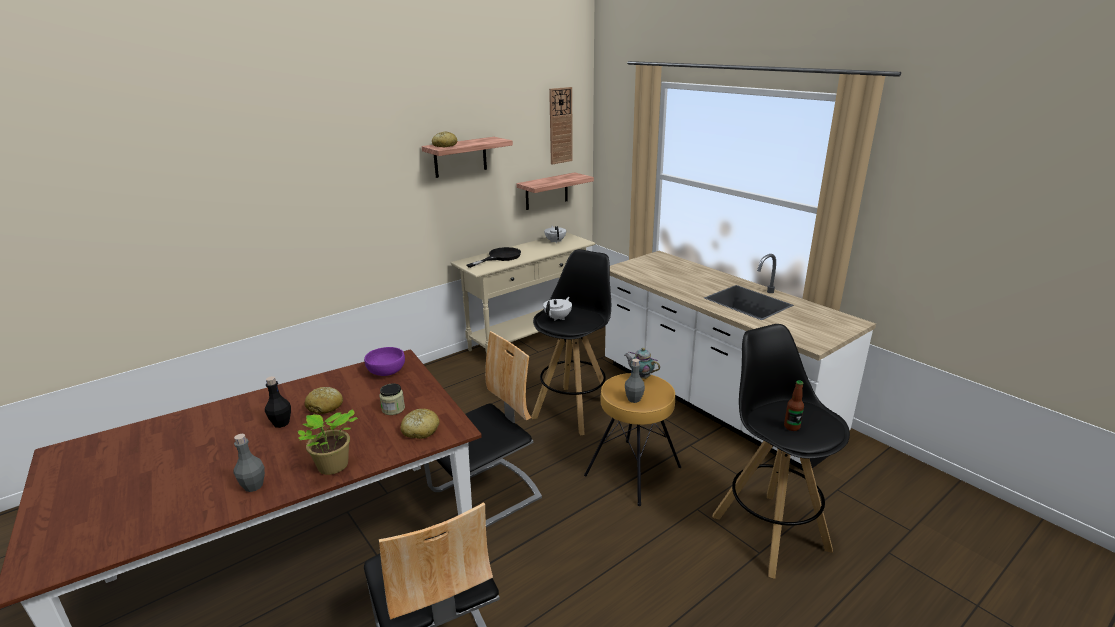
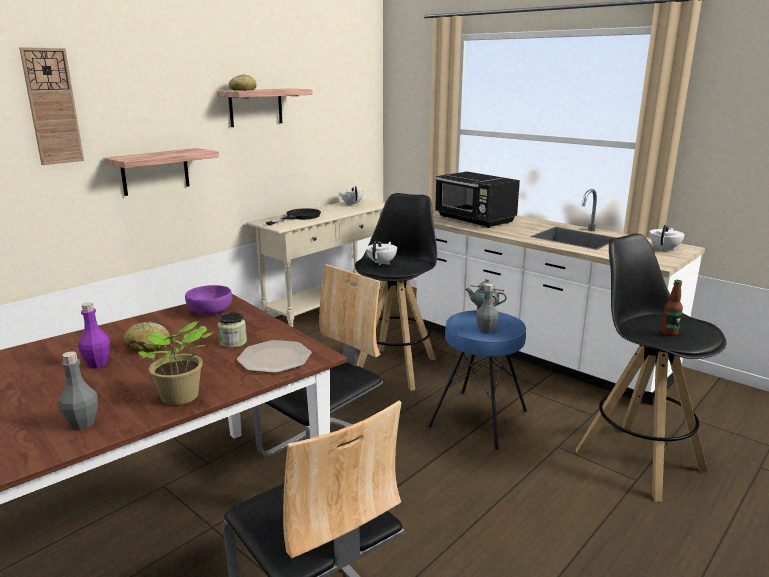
camera: 10 degrees left, 5 degrees down
black bottle [265,376,291,428] -> purple bottle [78,302,110,368]
bread [400,409,440,439] -> plate [237,340,312,373]
shelf [516,172,594,210] -> shelf moved to [104,148,219,196]
wall clock [549,87,573,164] -> wall clock moved to [19,47,84,165]
brown stool [584,373,681,506] -> blue stool [428,310,527,450]
none -> black microwave [435,172,520,228]
none -> white teapot [649,225,685,251]

